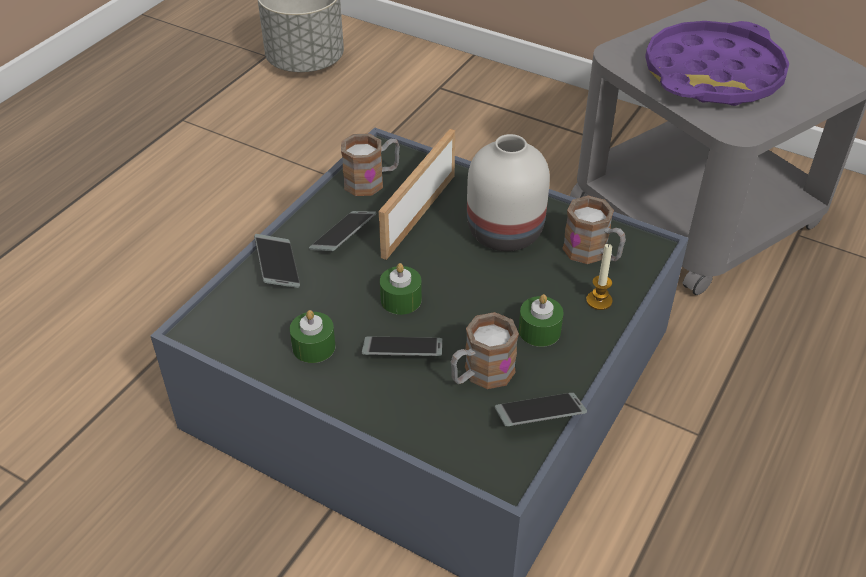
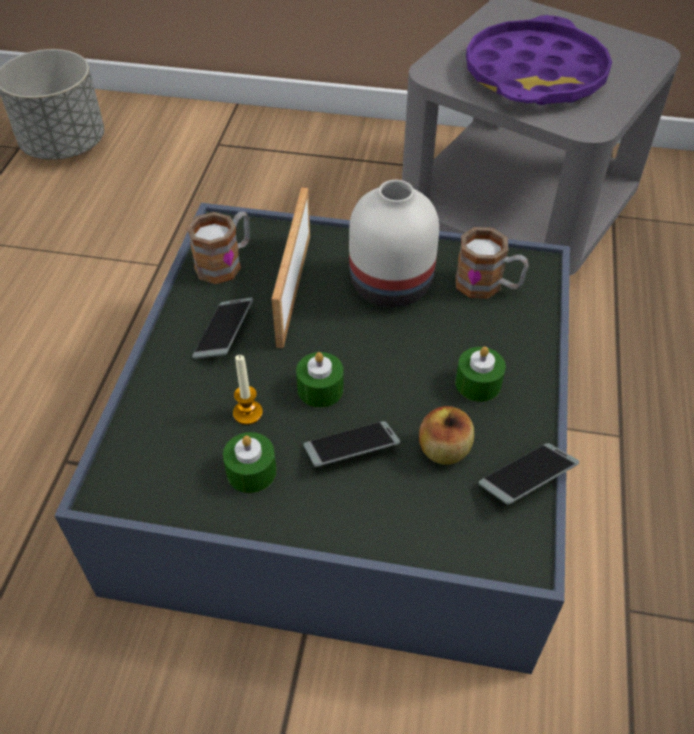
camera: 20 degrees left, 5 degrees up
phone [254,234,300,288] -> none
mug [451,312,519,389] -> apple [419,406,474,465]
candle [586,244,613,310] -> candle moved to [233,355,263,425]

